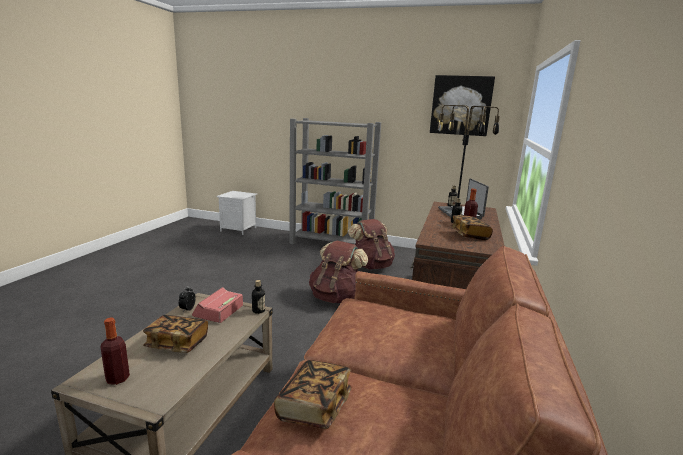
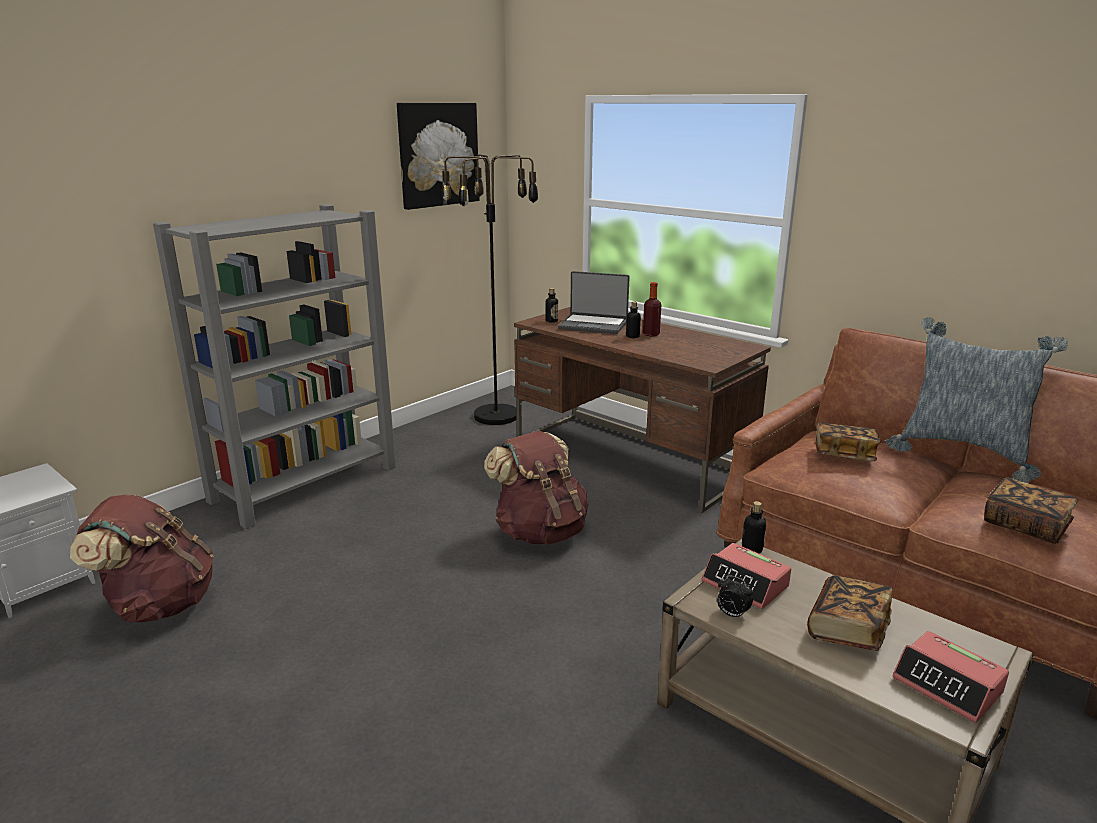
camera: 65 degrees left, 5 degrees up
bottle [100,318,130,385] -> alarm clock [892,631,1009,723]
brown backpack [348,219,395,269] -> brown backpack moved to [70,494,214,622]
book [450,215,493,240] -> book moved to [815,423,881,461]
none -> pillow [885,317,1068,483]

